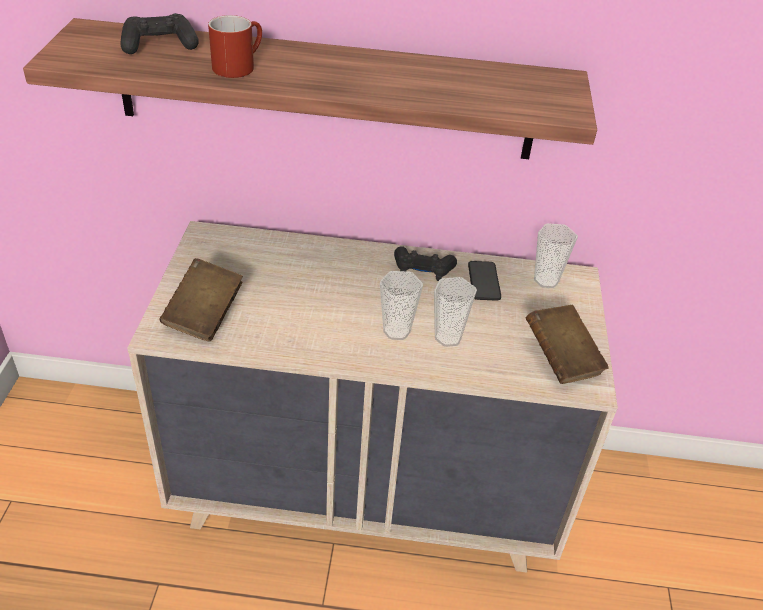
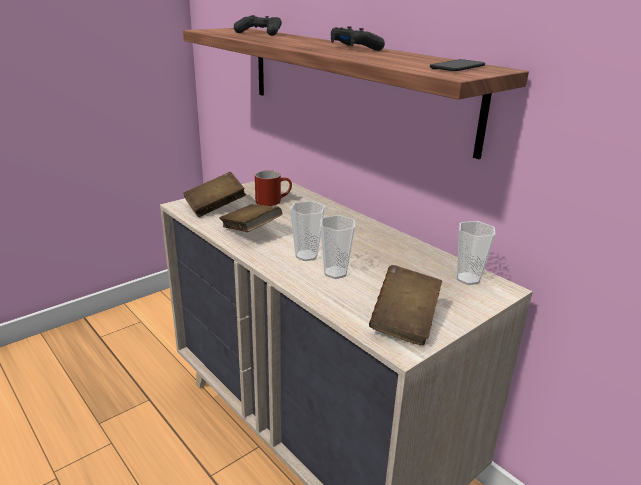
camera: 45 degrees right, 15 degrees down
red mug [208,15,262,78] -> red mug moved to [255,170,292,206]
black game controller [394,247,457,281] -> black game controller moved to [331,26,385,51]
phone [468,261,501,301] -> phone moved to [430,59,485,71]
none -> brown book [219,204,282,232]

